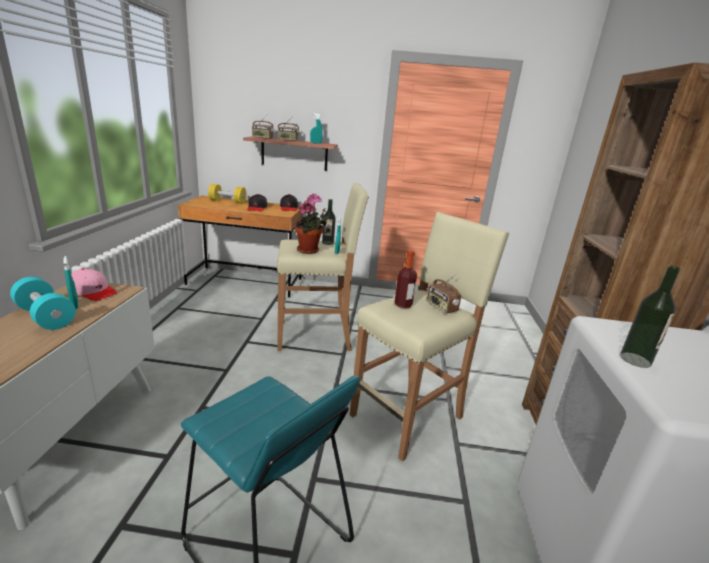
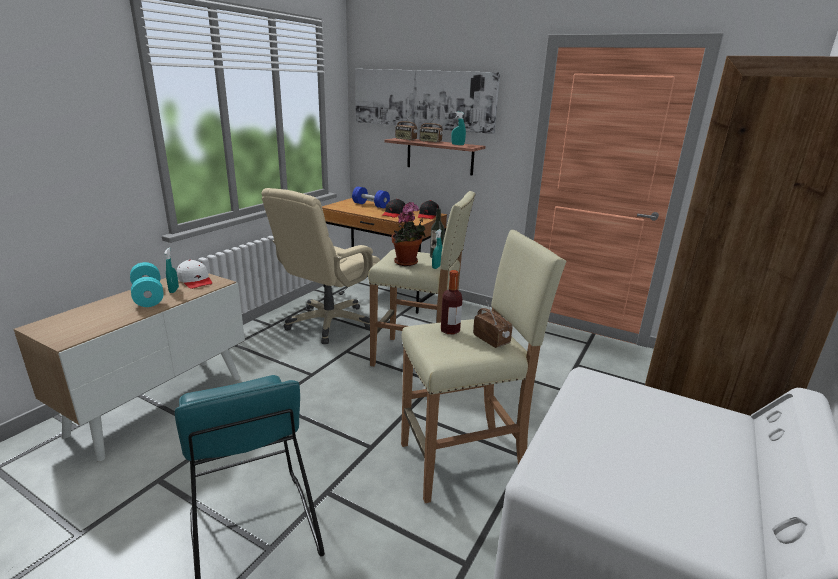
camera: 25 degrees right, 0 degrees up
pink cap [71,268,118,301] -> white cap [177,260,212,289]
yellow dumbbell [208,184,247,204] -> blue dumbbell [352,187,390,208]
radio [427,275,461,314] -> radio turned 150 degrees clockwise [473,300,512,348]
bottle [620,265,680,368] -> none
none -> beige office chair [261,188,380,344]
none -> picture [355,69,500,134]

